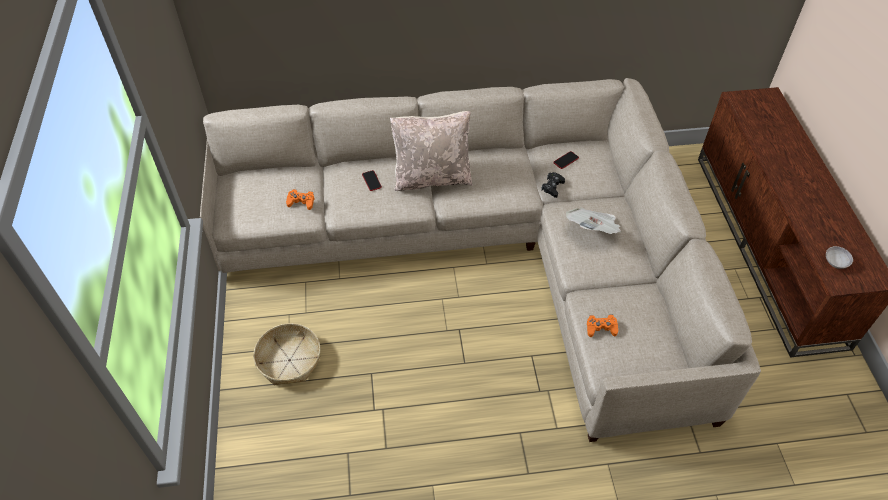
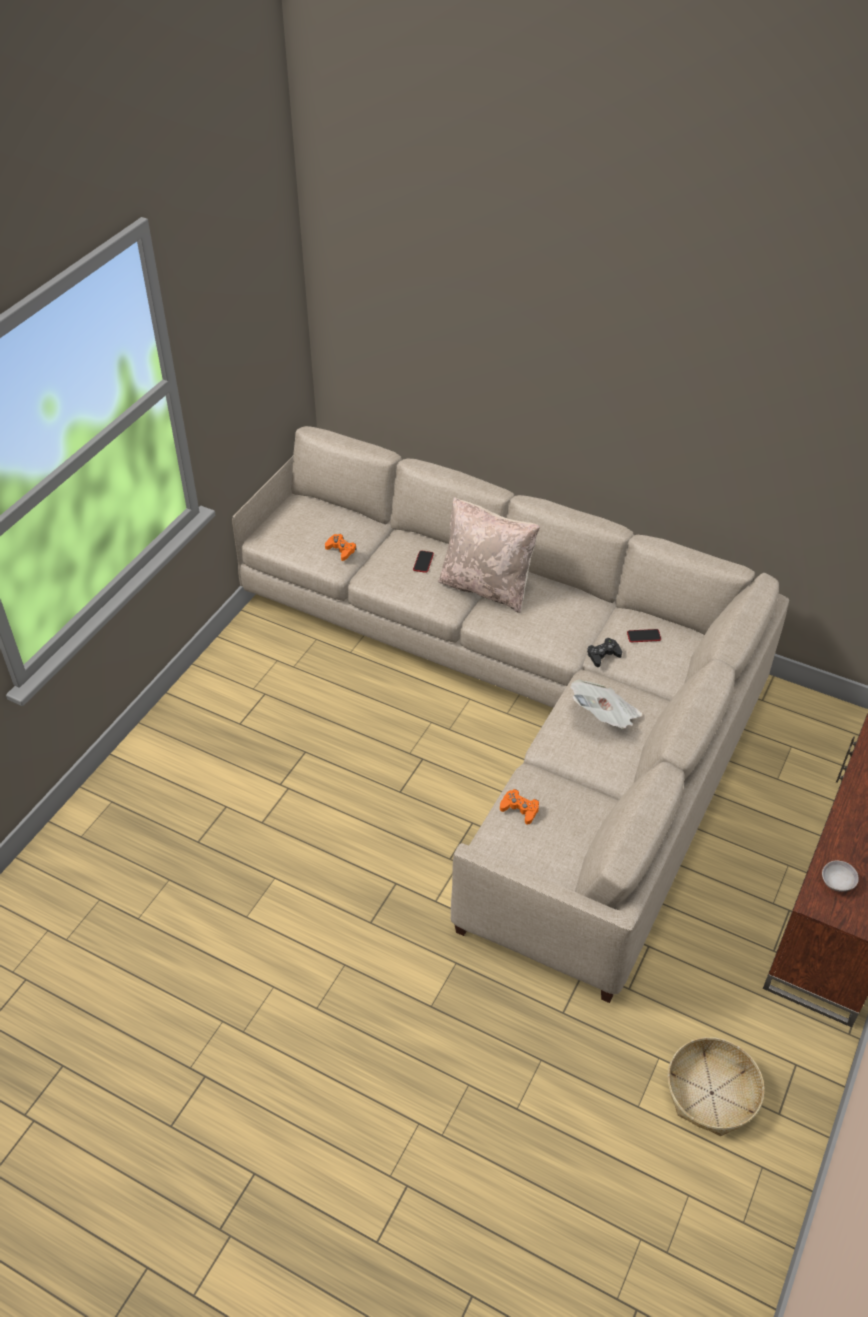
camera: 35 degrees right, 5 degrees down
basket [253,323,321,385] -> basket moved to [667,1037,765,1136]

